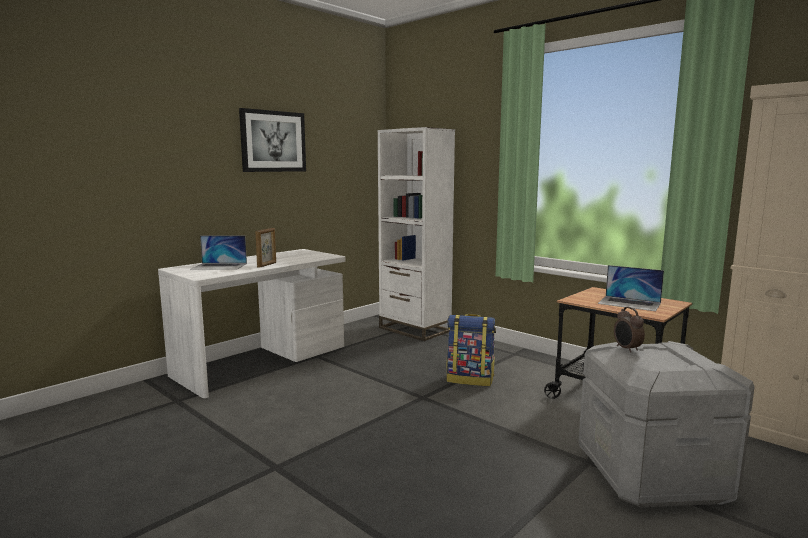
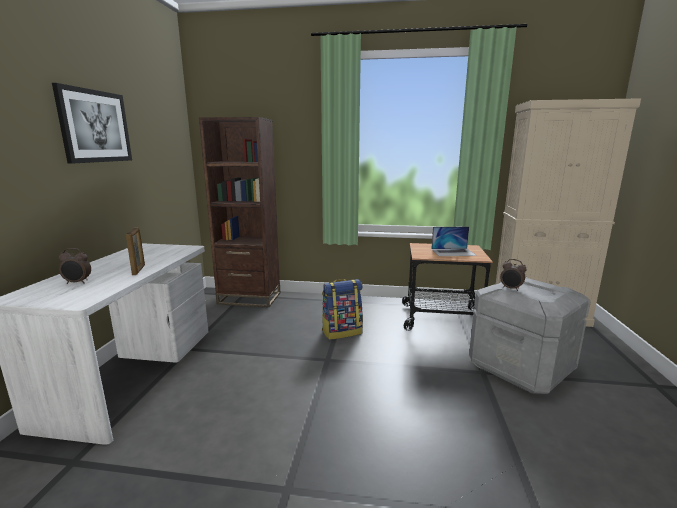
camera: 35 degrees left, 5 degrees up
laptop [190,235,247,270] -> alarm clock [59,248,91,284]
white bookcase [378,127,455,341] -> brown bookcase [199,117,280,308]

